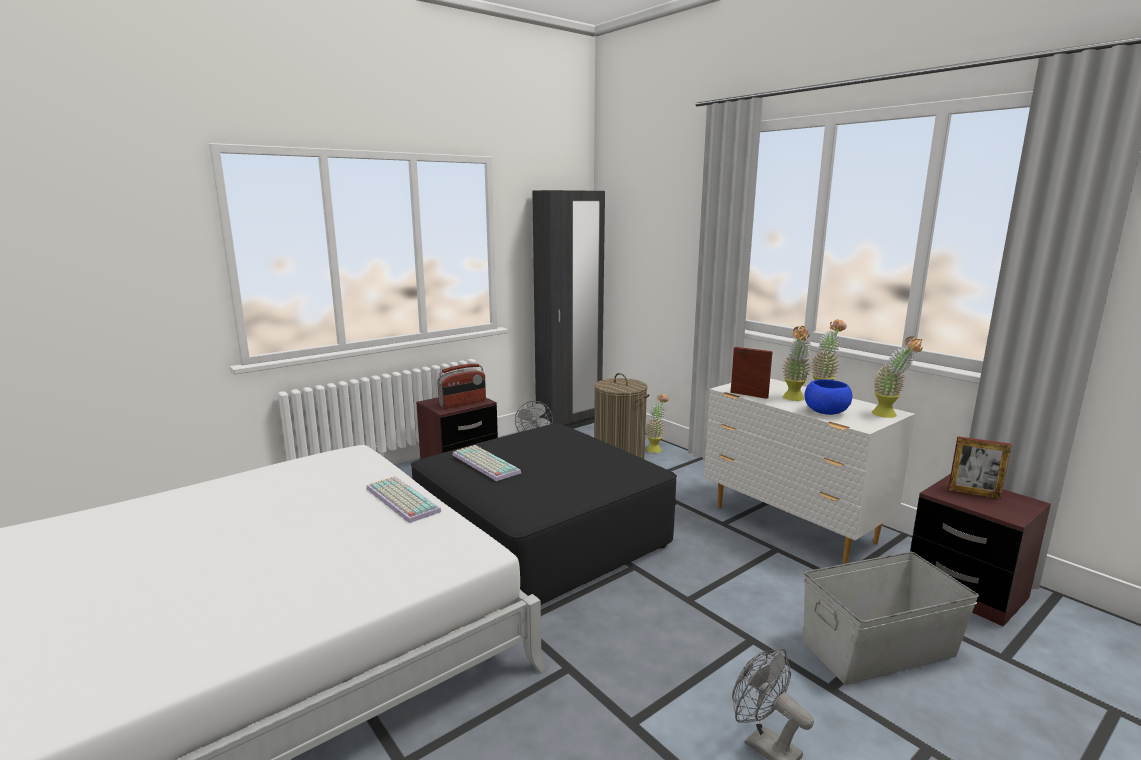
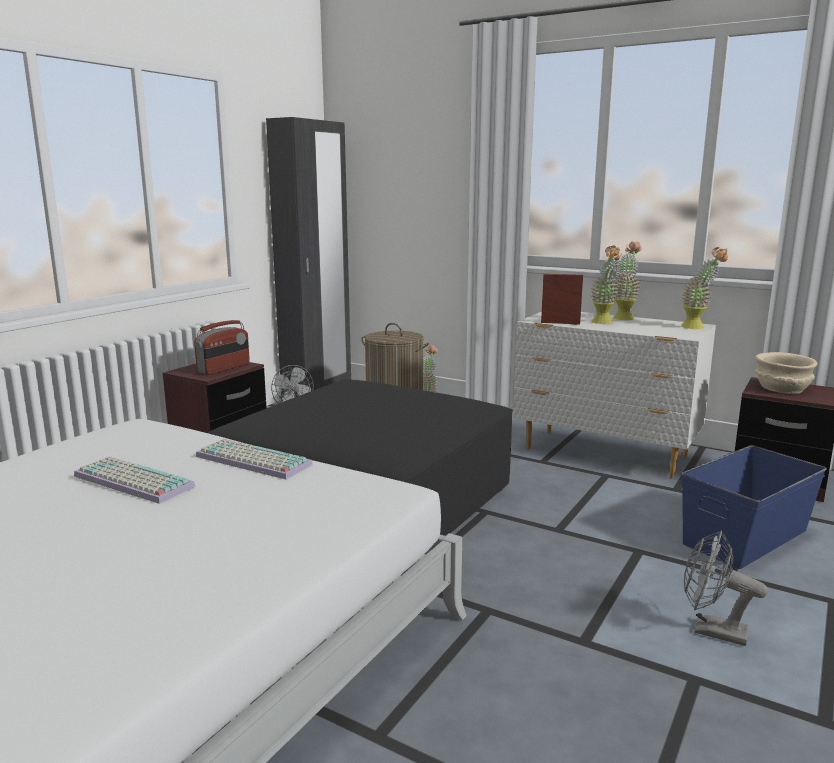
camera: 20 degrees left, 0 degrees up
keyboard [453,445,521,481] -> keyboard moved to [74,456,196,504]
grey storage box [803,552,979,684] -> blue storage box [681,445,827,569]
blue bowl [805,379,852,415] -> none
picture frame [948,436,1011,499] -> beige bowl [755,352,817,394]

